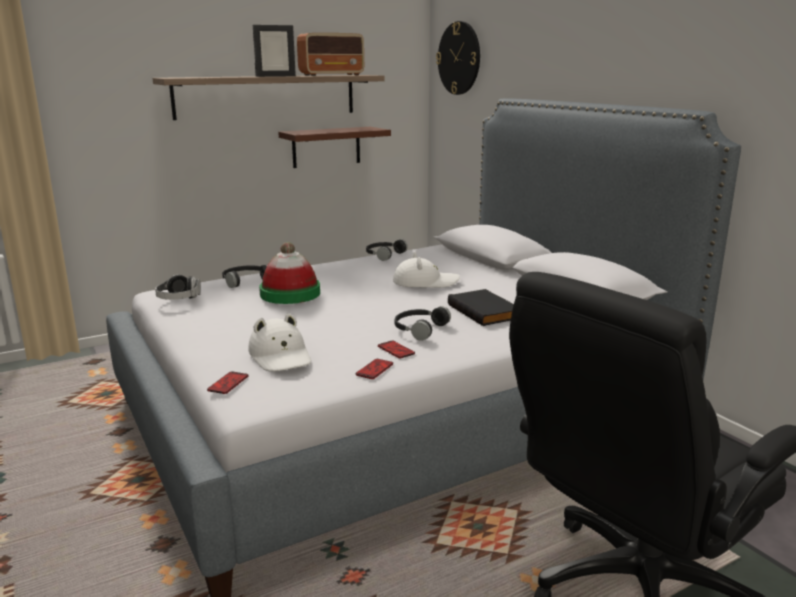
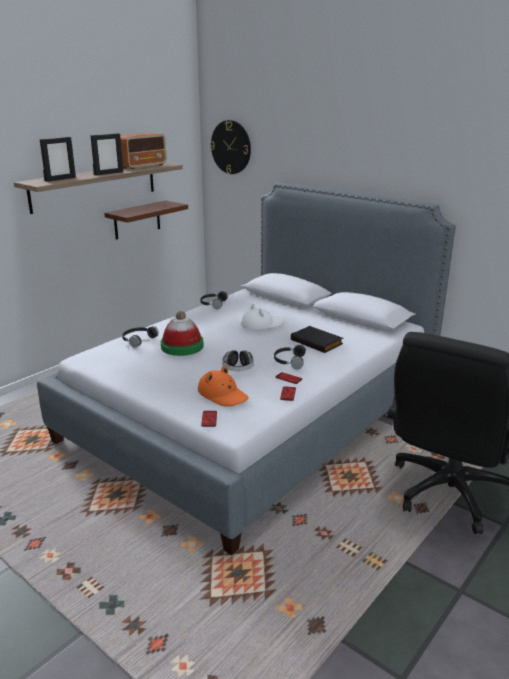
camera: 20 degrees left, 5 degrees up
headphones [155,274,201,300] -> headphones moved to [222,350,254,371]
white hat [248,313,311,372] -> orange hat [198,366,248,407]
none -> picture frame [40,137,76,182]

